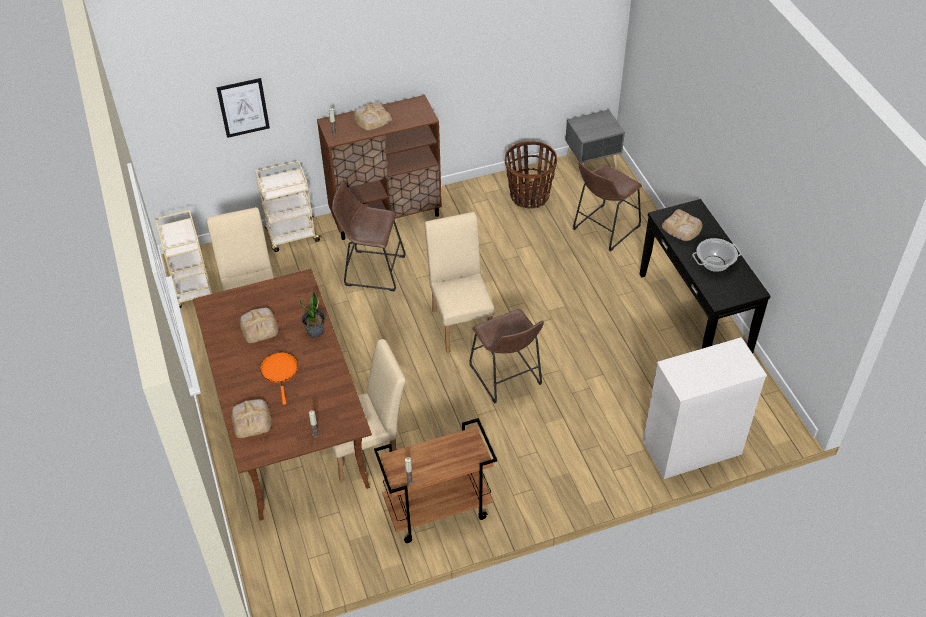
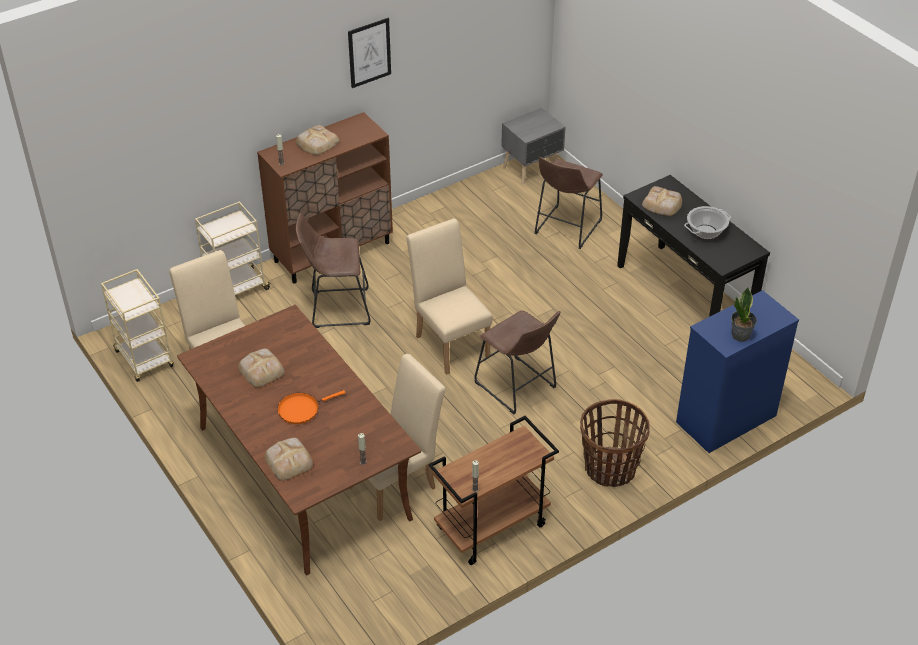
camera: 15 degrees left, 5 degrees down
picture [216,78,270,138] -> picture moved to [348,18,391,88]
orange frying pan [260,352,298,405] -> orange frying pan turned 90 degrees counterclockwise [277,390,345,424]
potted plant [299,291,325,338] -> potted plant moved to [731,287,757,342]
basket [505,141,557,209] -> basket moved to [580,399,650,487]
white dresser [643,337,767,479] -> blue dresser [676,290,799,453]

